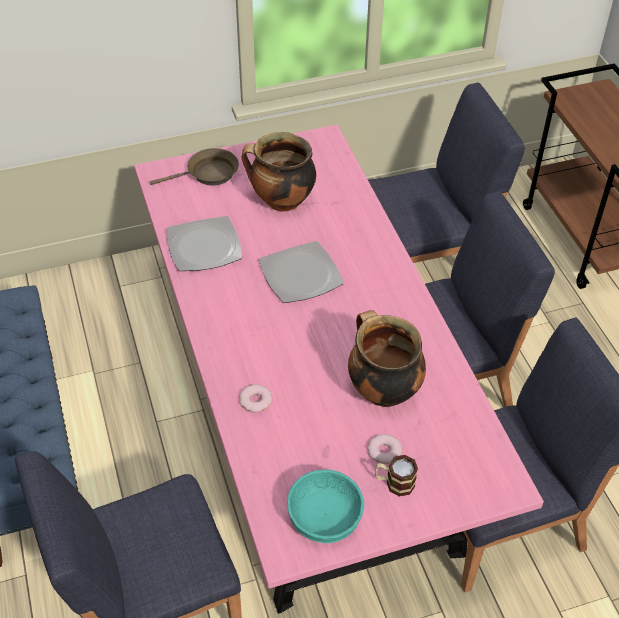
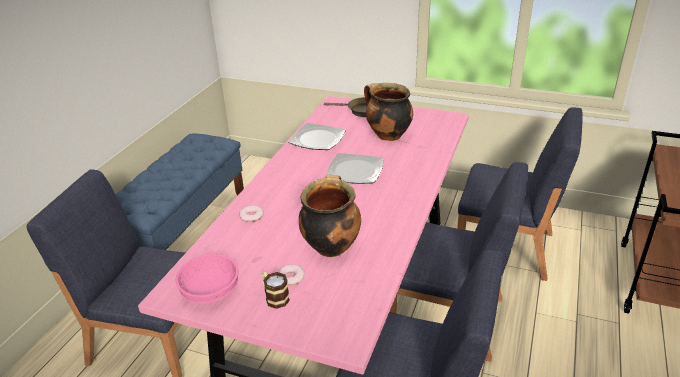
camera: 40 degrees right, 15 degrees down
turquoise bowl [287,469,364,543] -> pink bowl [176,254,238,304]

